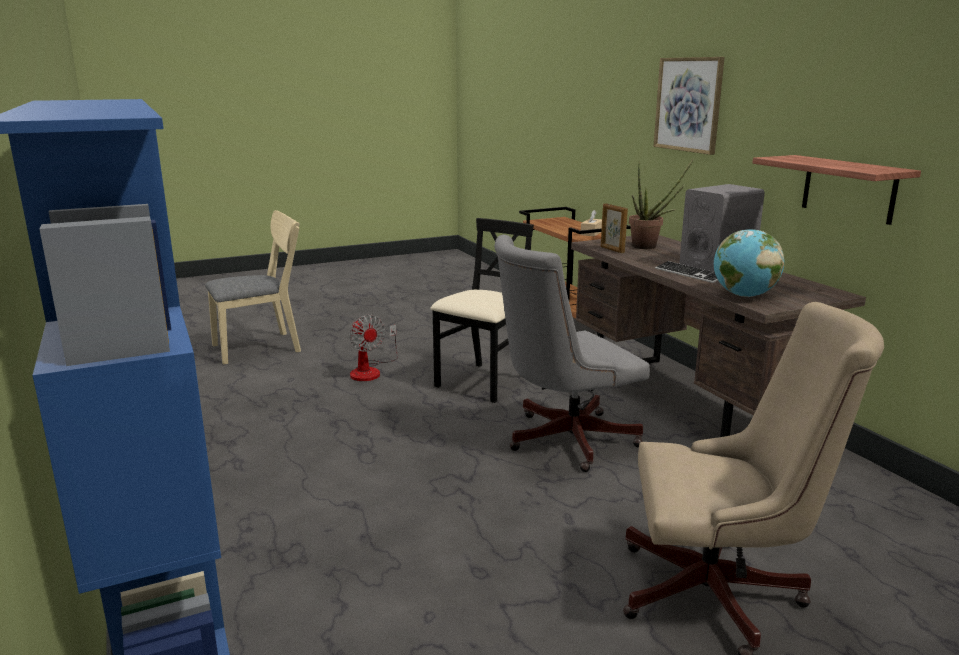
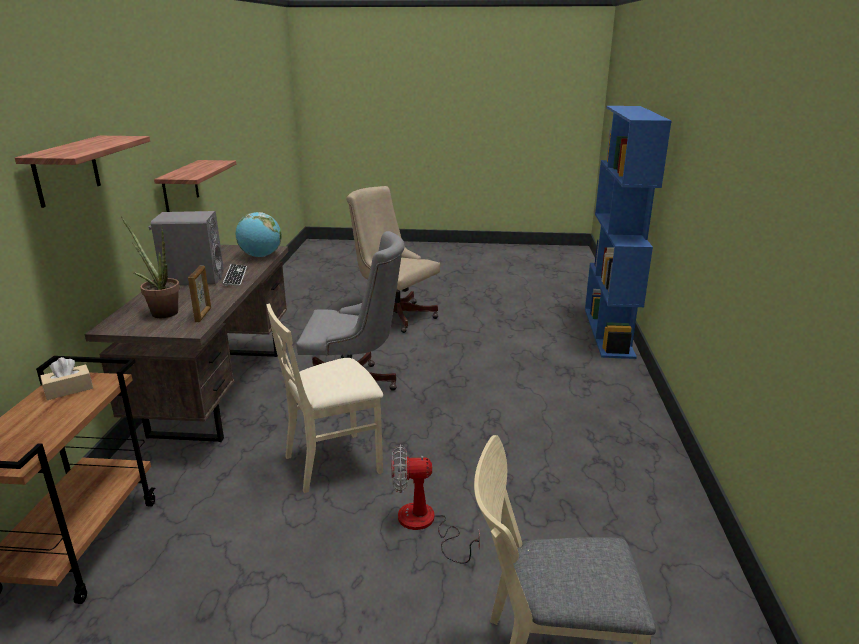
camera: 150 degrees left, 5 degrees up
fan [349,315,398,381] -> fan turned 90 degrees counterclockwise [392,445,480,564]
black chair [430,218,534,403] -> beige chair [266,303,383,493]
picture [654,57,725,155] -> shelf [15,136,150,208]

